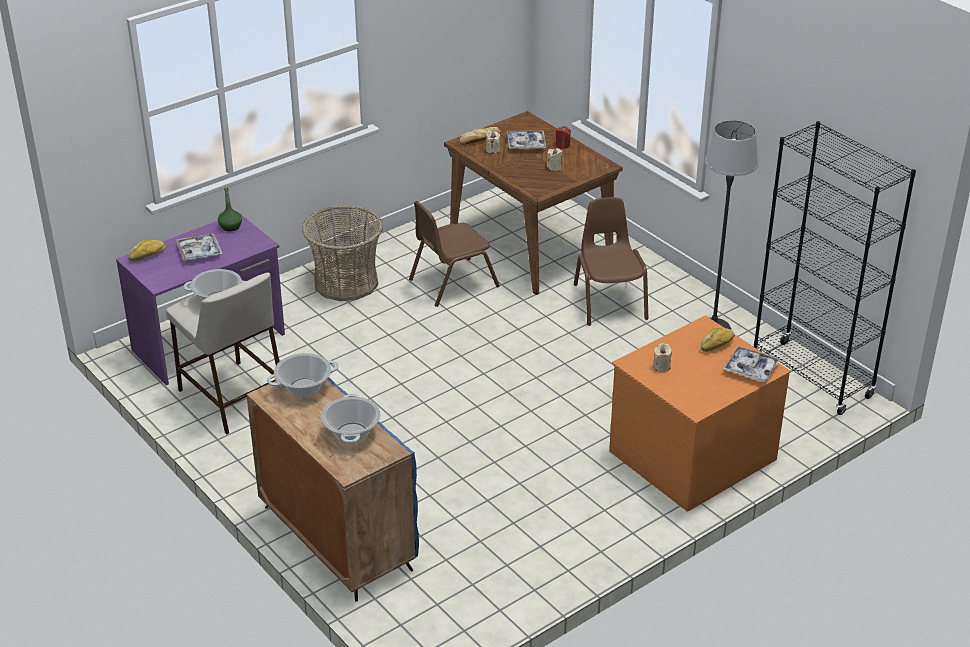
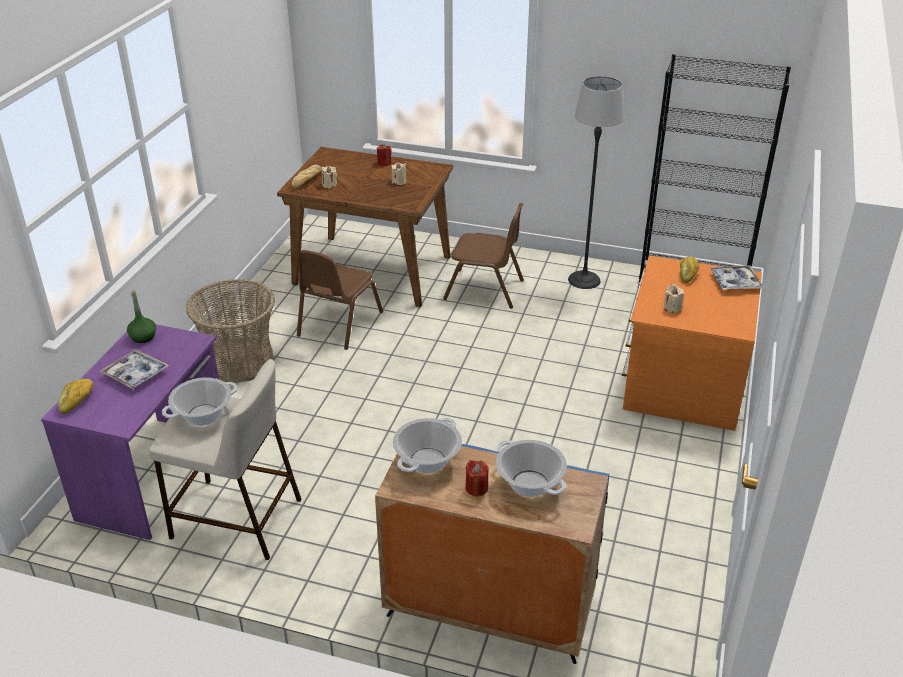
camera: 35 degrees left, 0 degrees up
tray [507,130,546,149] -> none
brown chair [574,197,648,326] -> brown chair turned 150 degrees clockwise [443,203,524,309]
none -> red candle [465,460,488,496]

